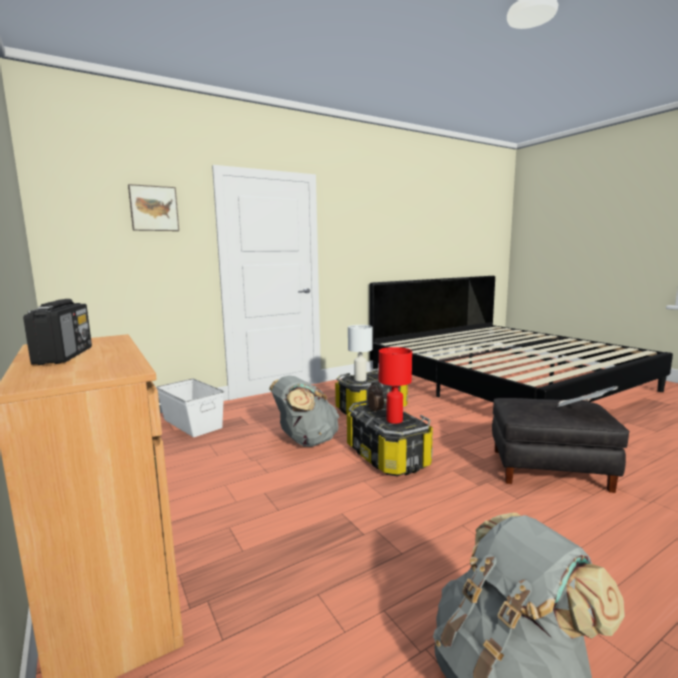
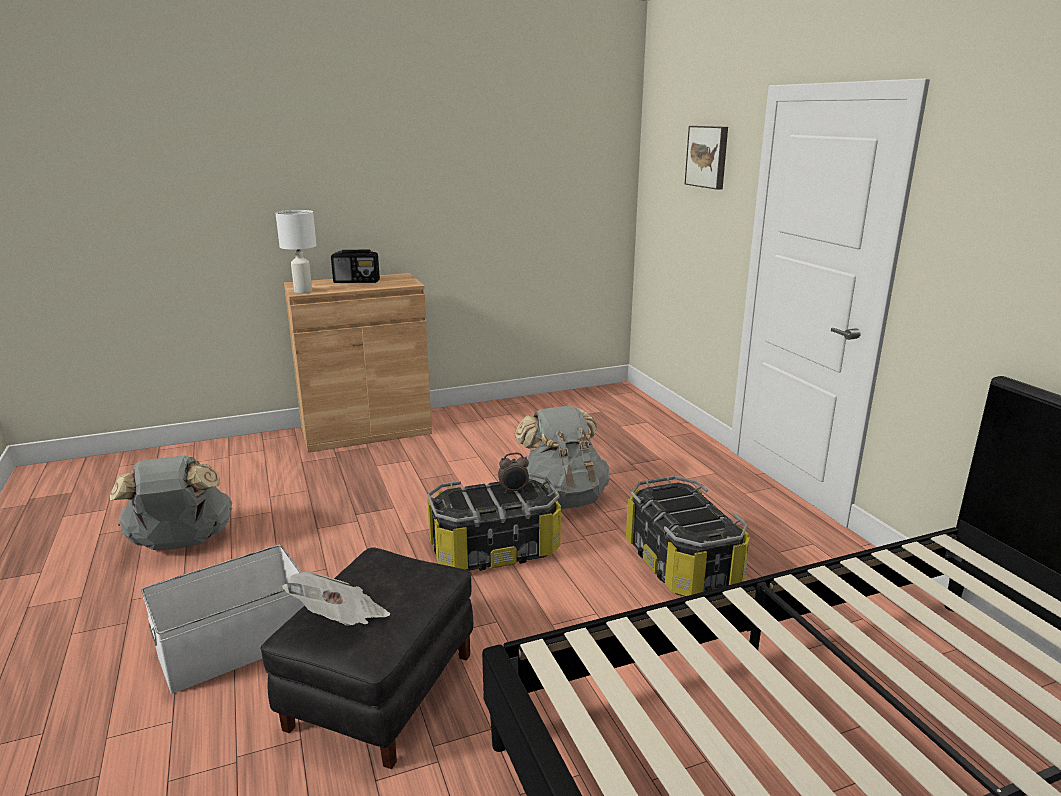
camera: 100 degrees right, 10 degrees up
white storage box [156,379,224,437] -> white storage box moved to [141,545,305,694]
white table lamp [348,325,373,381] -> white table lamp moved to [276,210,317,293]
red table lamp [379,347,412,424] -> none

